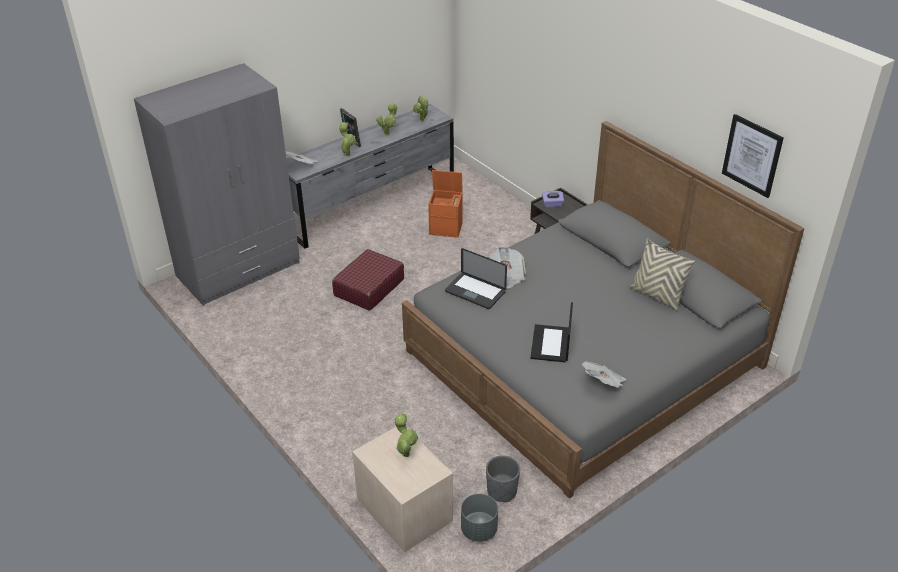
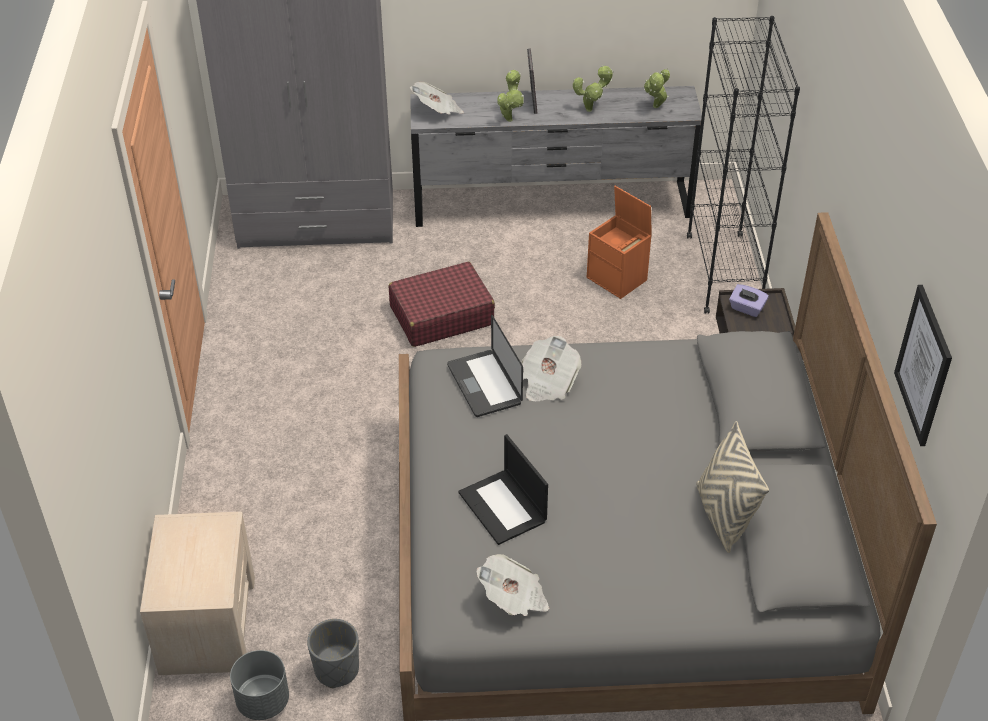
camera: 35 degrees right, 5 degrees up
potted plant [394,413,418,457] -> none
laptop [530,302,573,362] -> laptop turned 75 degrees counterclockwise [458,434,548,545]
none -> black bookcase [687,16,800,314]

